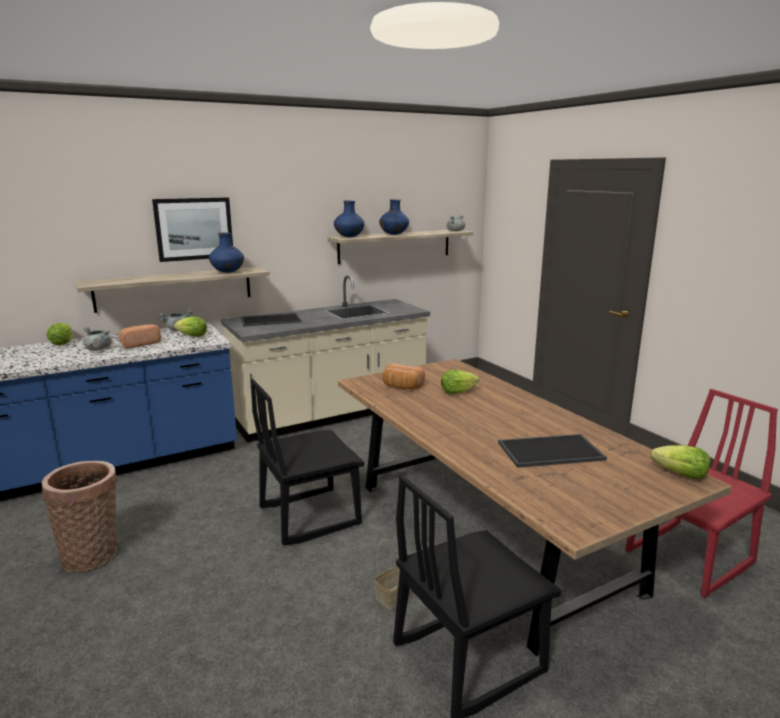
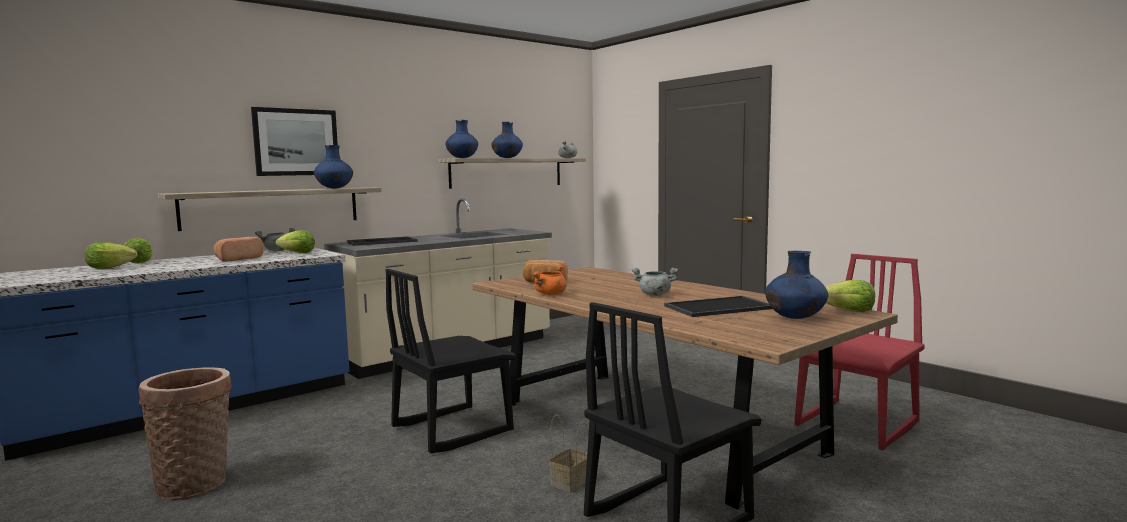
camera: 10 degrees left, 10 degrees down
grey cooking pot [83,327,112,351] -> grey cooking pot moved to [632,268,678,296]
lettuce [441,370,479,394] -> lettuce moved to [85,242,137,269]
none -> orange cooking pot [532,265,566,295]
none -> blue vase [765,251,829,319]

